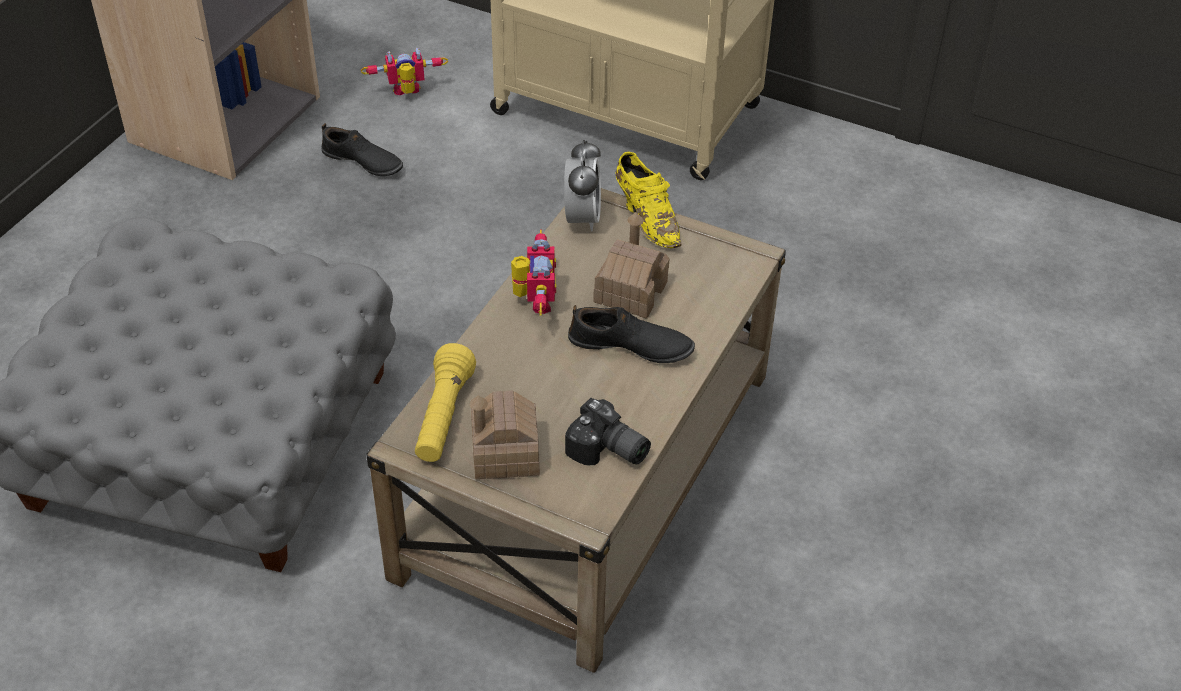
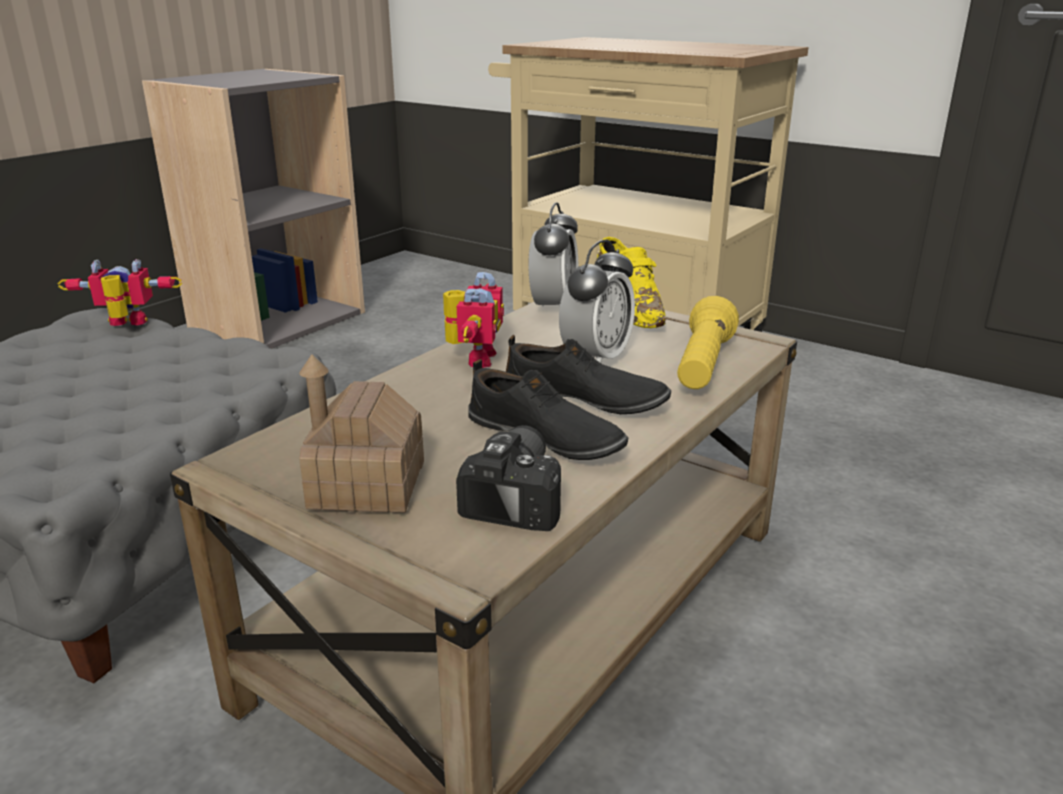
camera: 10 degrees right, 20 degrees down
black shoe [321,123,403,176] -> black shoe moved to [468,359,628,460]
toy robot [361,48,448,96] -> toy robot moved to [57,259,183,326]
yellow flashlight [415,343,476,462] -> yellow flashlight moved to [677,296,739,389]
camera [565,398,651,465] -> camera turned 120 degrees counterclockwise [456,425,561,531]
toy house [593,212,670,319] -> alarm clock [559,239,635,363]

